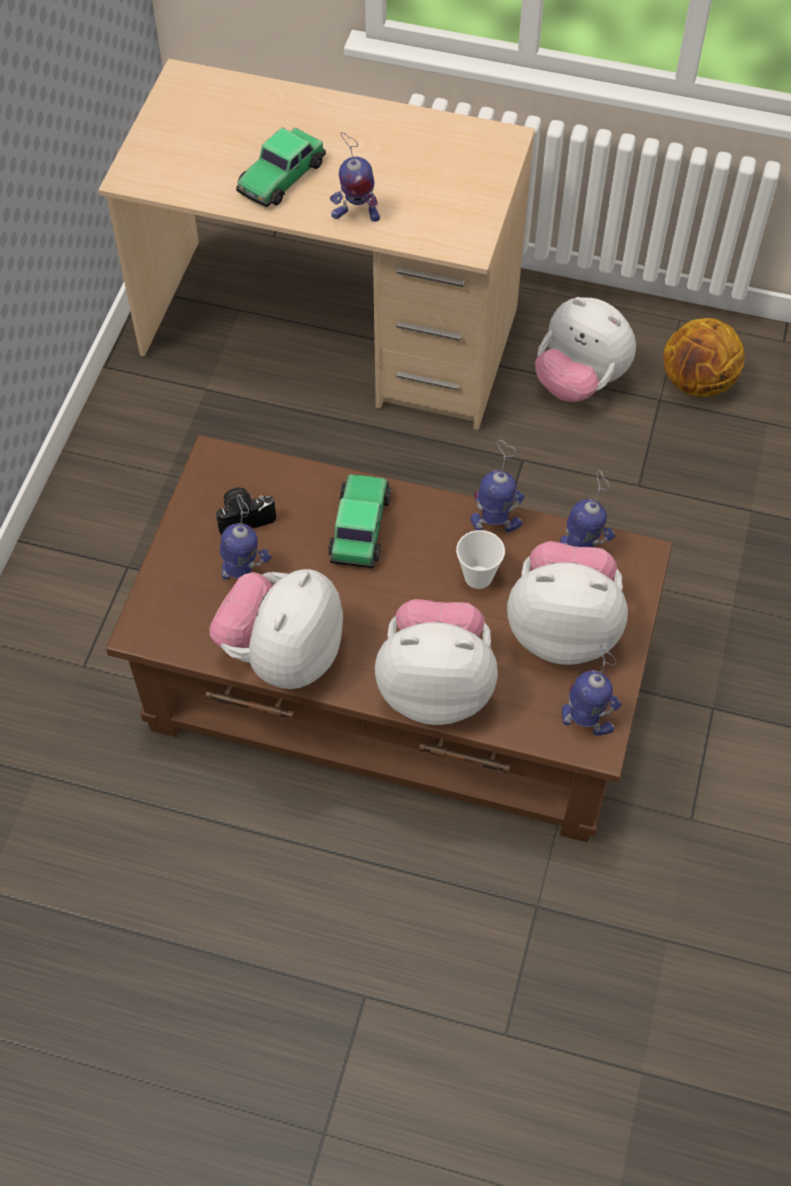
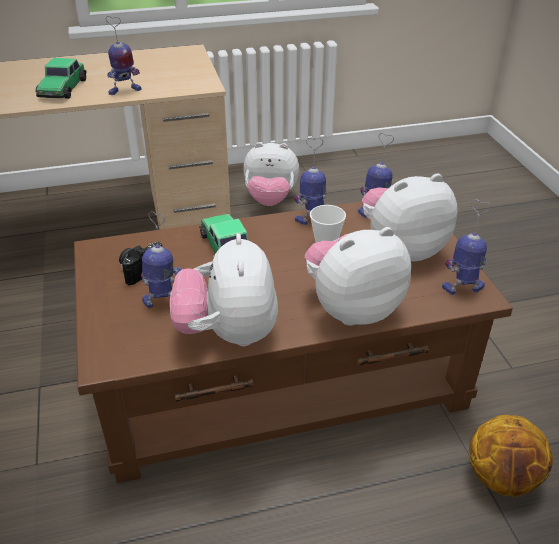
camera: 30 degrees left, 20 degrees down
basketball [663,318,745,397] -> basketball moved to [469,415,553,497]

